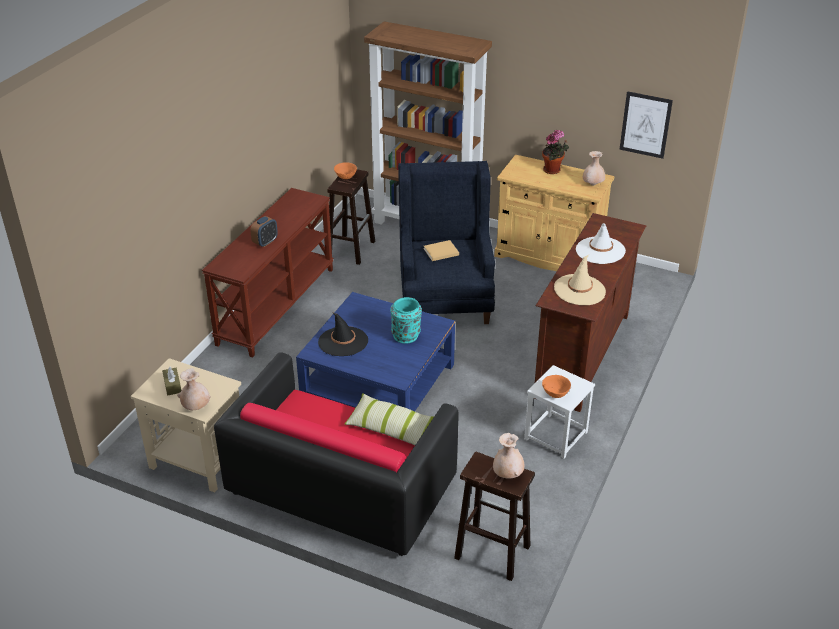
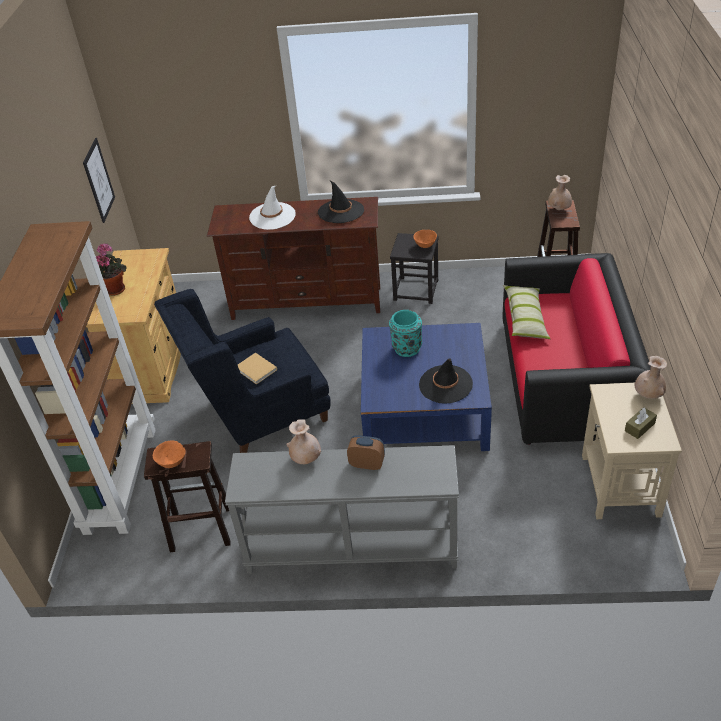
camera: 110 degrees left, 5 degrees up
brown console table [202,188,334,358] -> grey console table [225,445,459,574]
white stool [524,365,595,459] -> black stool [390,233,439,304]
beige hat [554,255,606,305] -> black hat [318,181,364,223]
beige vase [583,151,605,186] -> beige vase moved to [286,419,321,464]

